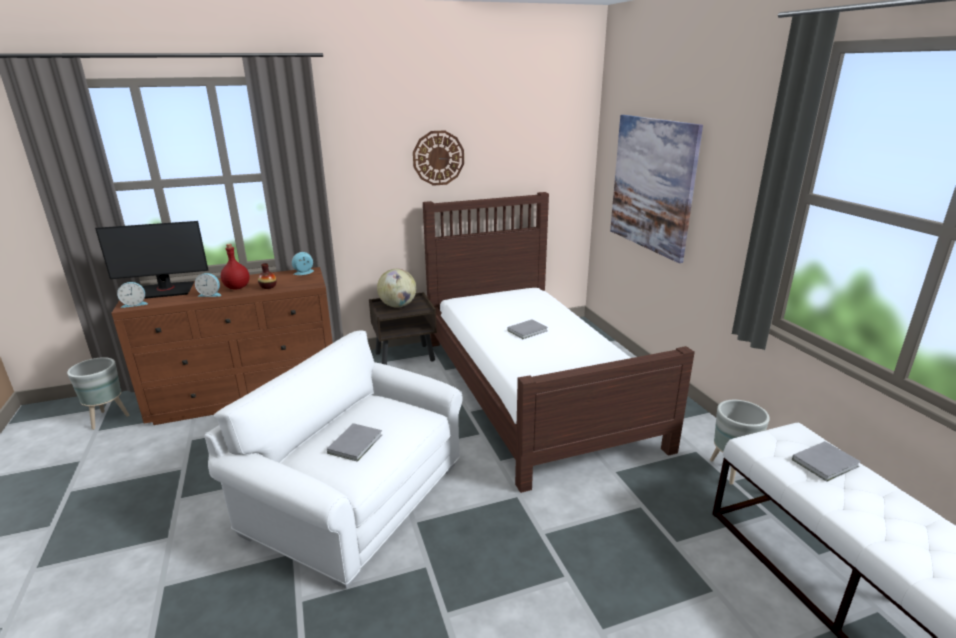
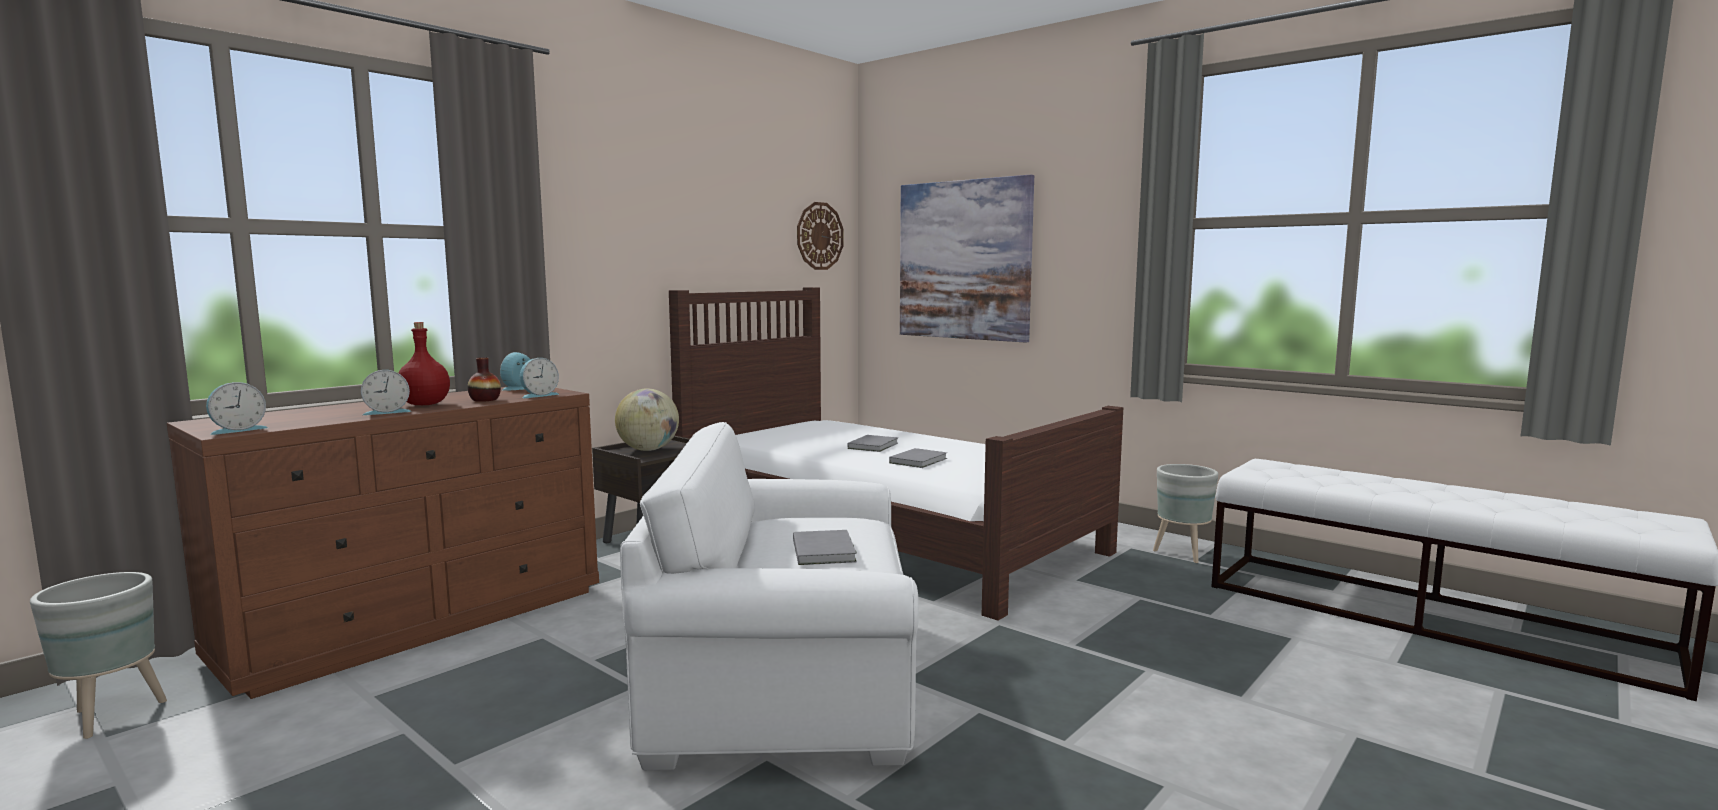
camera: 30 degrees left, 15 degrees down
monitor [95,221,209,299] -> none
wall clock [413,130,464,186] -> wall clock moved to [797,202,843,270]
grey book [792,441,861,482] -> grey book moved to [889,448,947,468]
none -> alarm clock [520,358,559,398]

